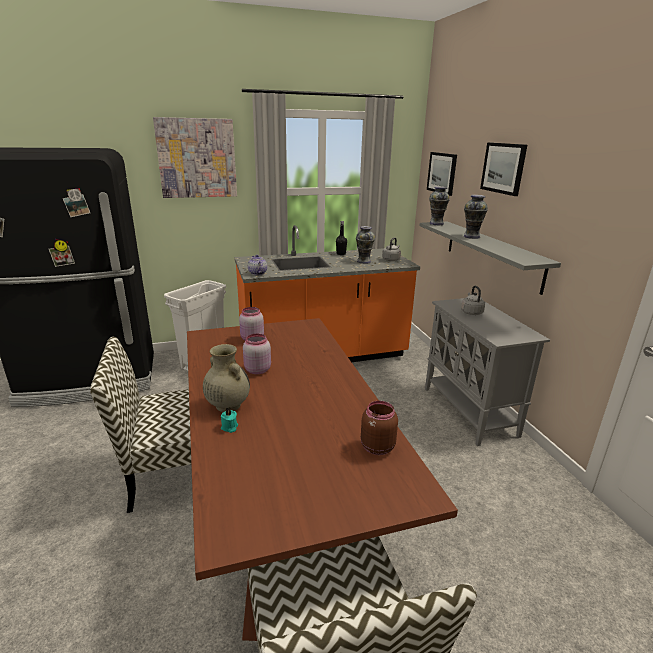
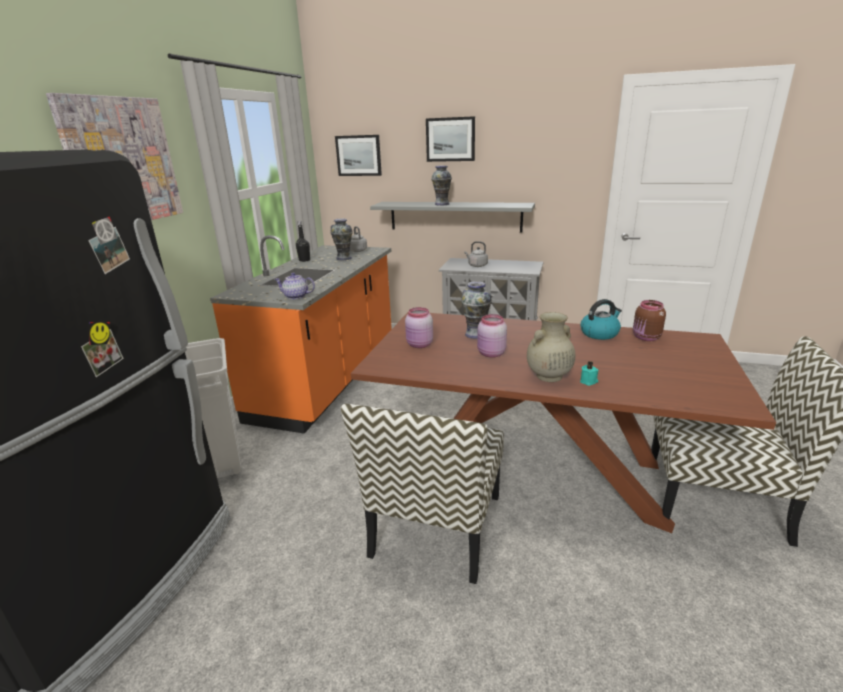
camera: 55 degrees left, 0 degrees up
vase [429,186,450,225] -> vase moved to [461,281,492,339]
none -> kettle [580,299,622,340]

